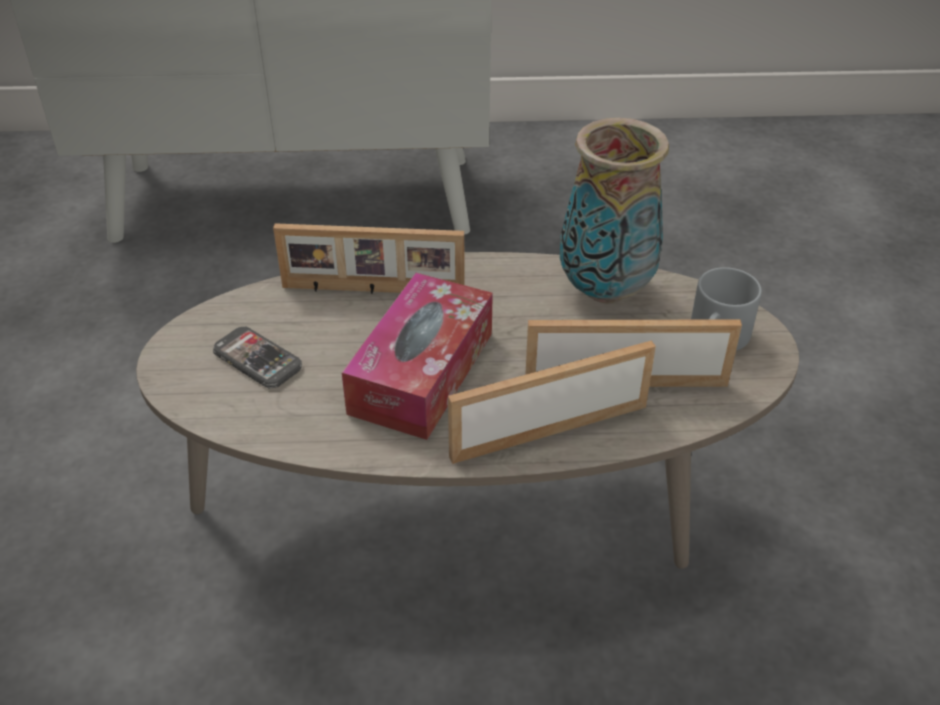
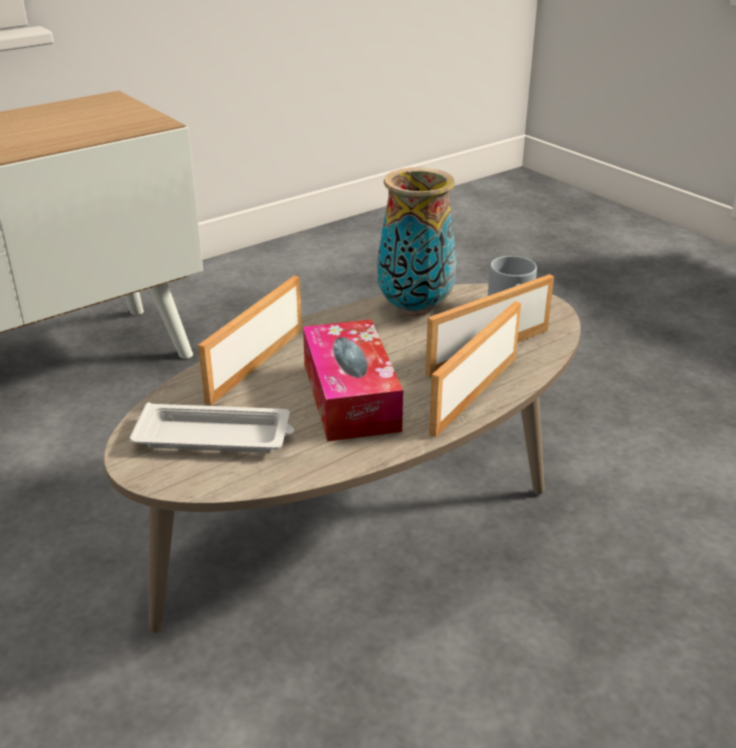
camera: 35 degrees left, 10 degrees down
phone [213,327,302,388] -> white tray [129,402,294,453]
picture frame [273,223,465,294] -> picture frame turned 150 degrees clockwise [198,275,302,406]

